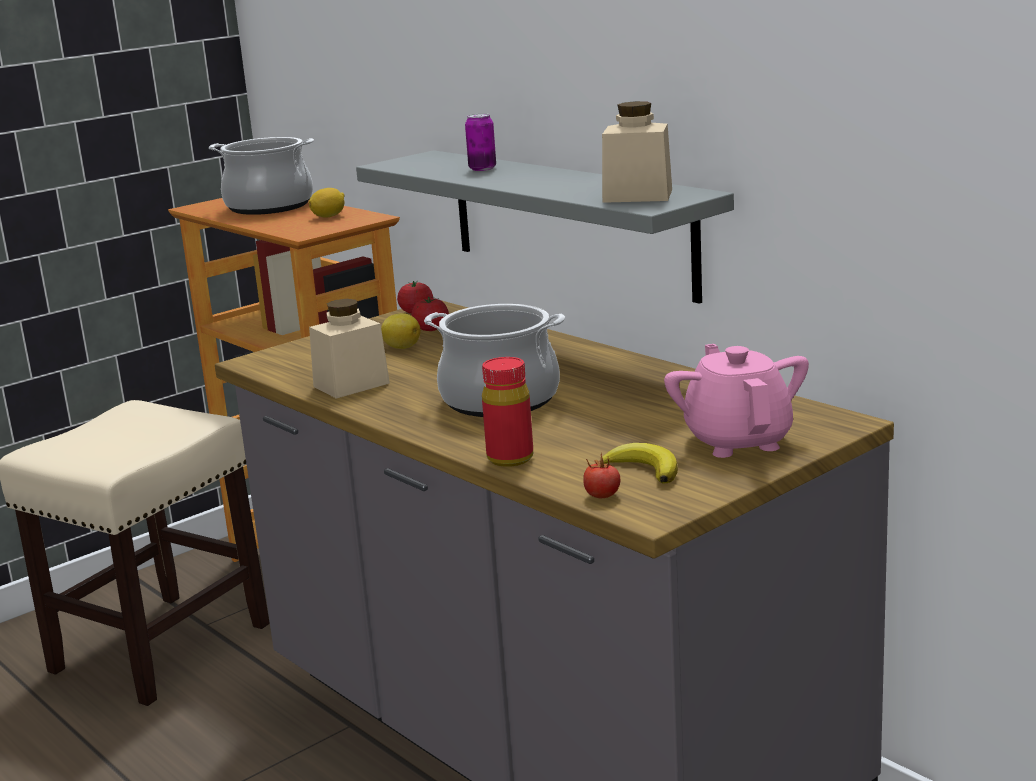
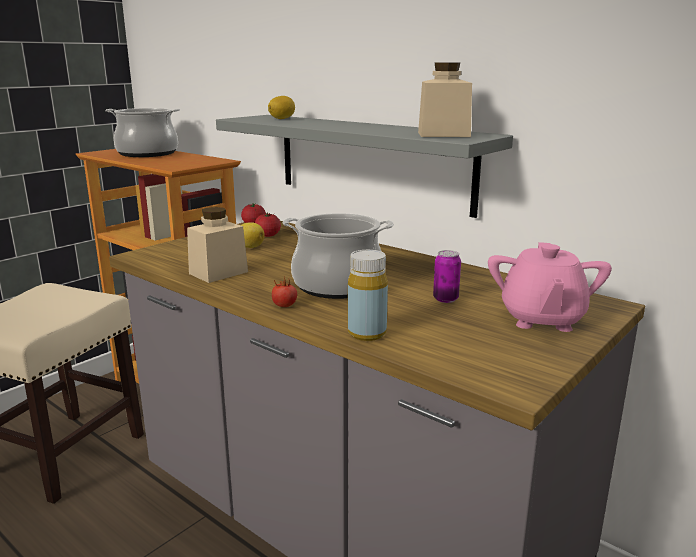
camera: 10 degrees left, 0 degrees up
lemon [309,188,344,218] -> lemon moved to [268,96,295,119]
can [465,113,496,171] -> can moved to [433,250,461,303]
red bottle [482,357,533,467] -> yellow bottle [348,250,388,341]
tomato [583,453,620,498] -> tomato moved to [272,276,297,307]
banana [602,443,678,484] -> none
pink teapot [664,344,809,458] -> pink teapot turned 150 degrees counterclockwise [488,242,612,332]

